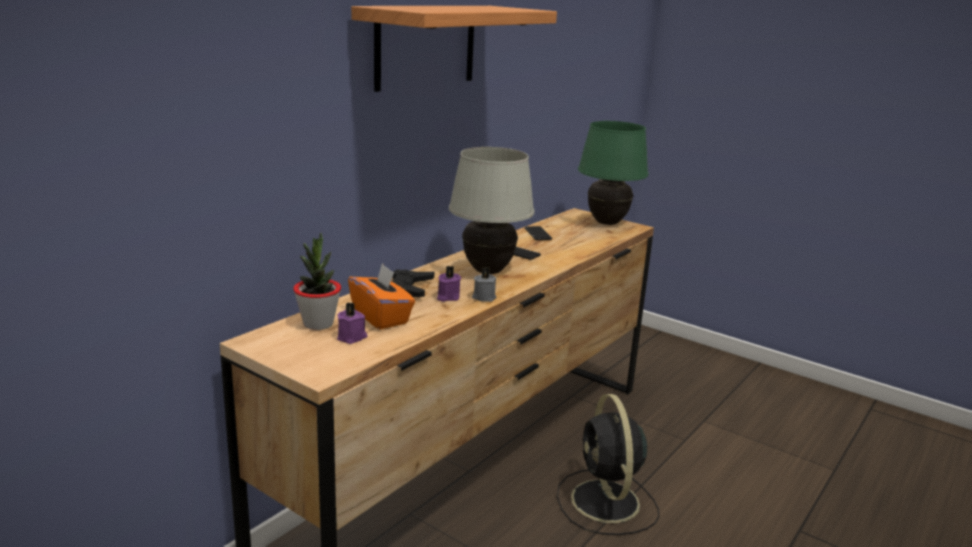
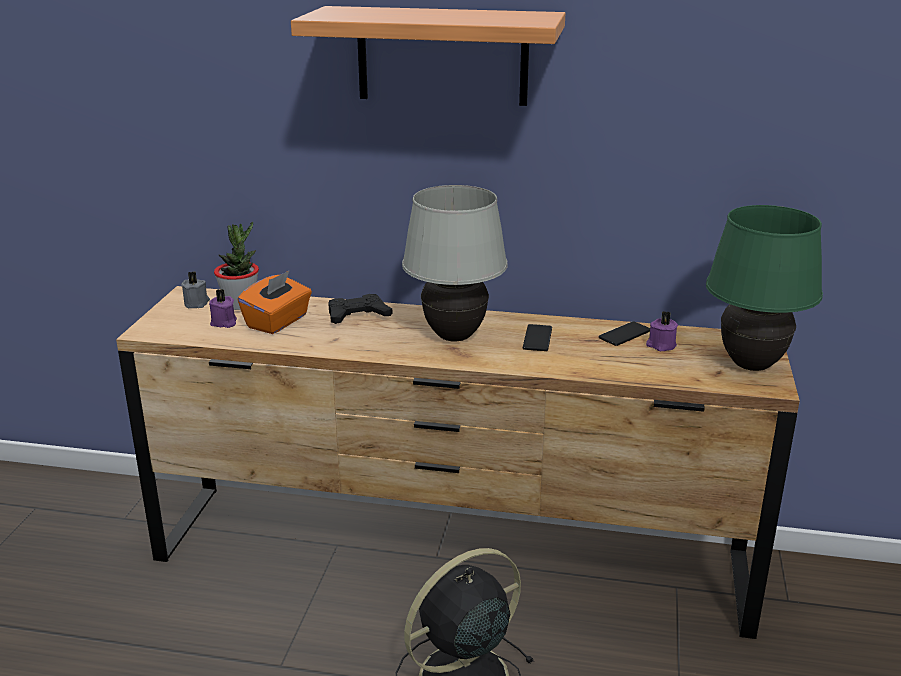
camera: 65 degrees right, 5 degrees up
purple candle [437,266,461,302] -> purple candle moved to [646,311,678,351]
grey candle [472,267,496,302] -> grey candle moved to [181,271,210,308]

